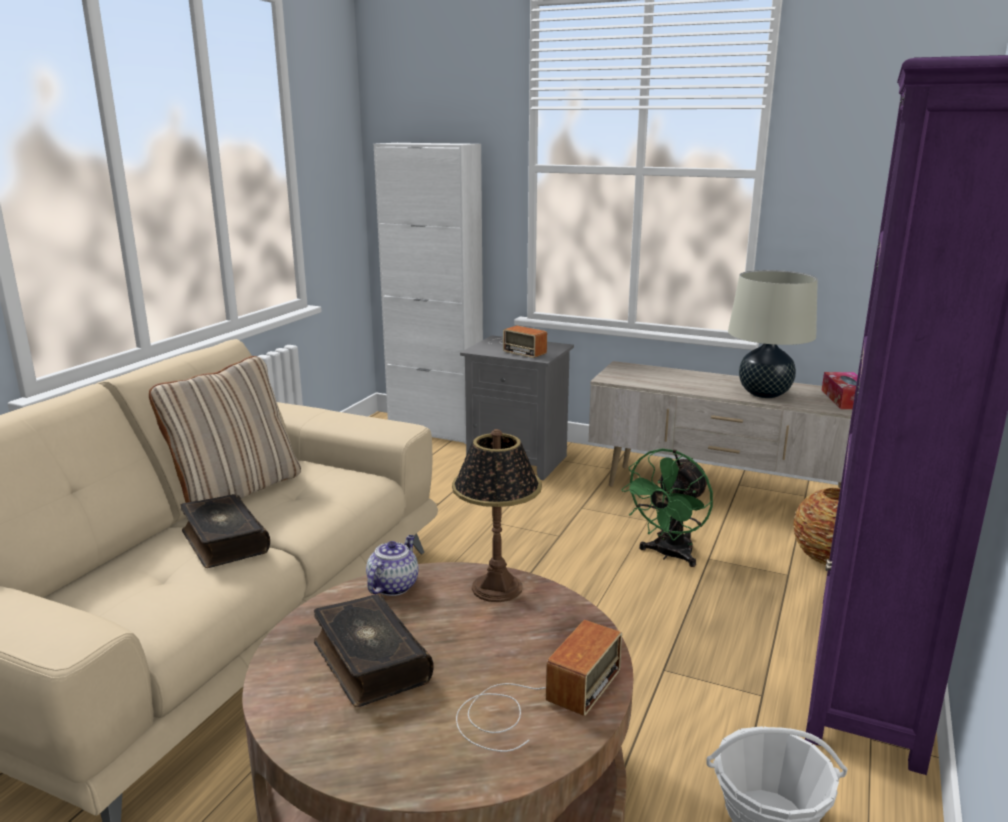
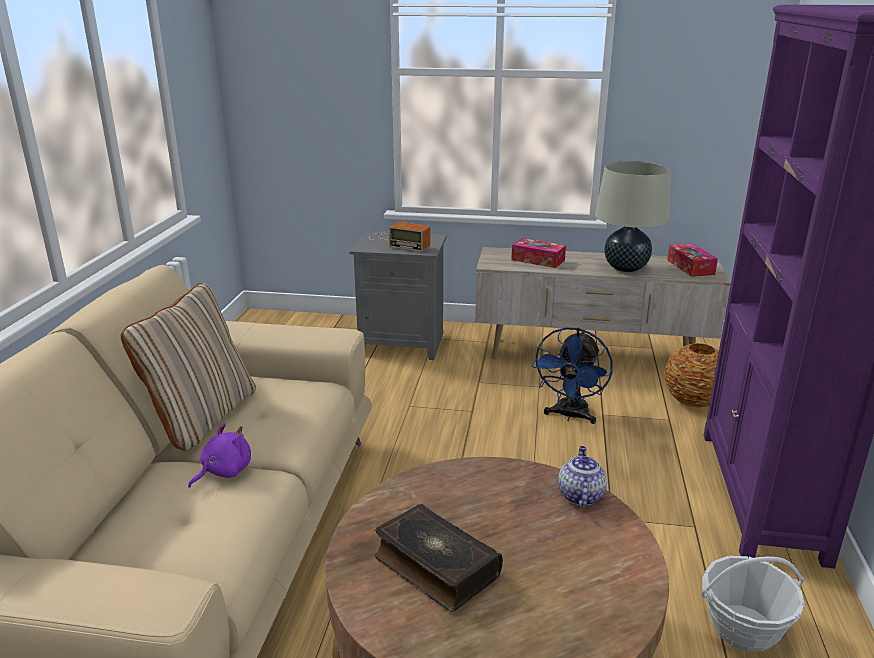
camera: 15 degrees left, 5 degrees up
book [180,494,270,568] -> purple plush toy [188,423,251,488]
teapot [366,535,419,596] -> teapot moved to [558,446,607,508]
white cabinet [374,143,483,444] -> none
table lamp [452,429,542,602] -> none
radio [456,620,622,752] -> none
green fan [621,448,713,567] -> blue fan [532,327,613,424]
none -> tissue box [511,238,566,268]

